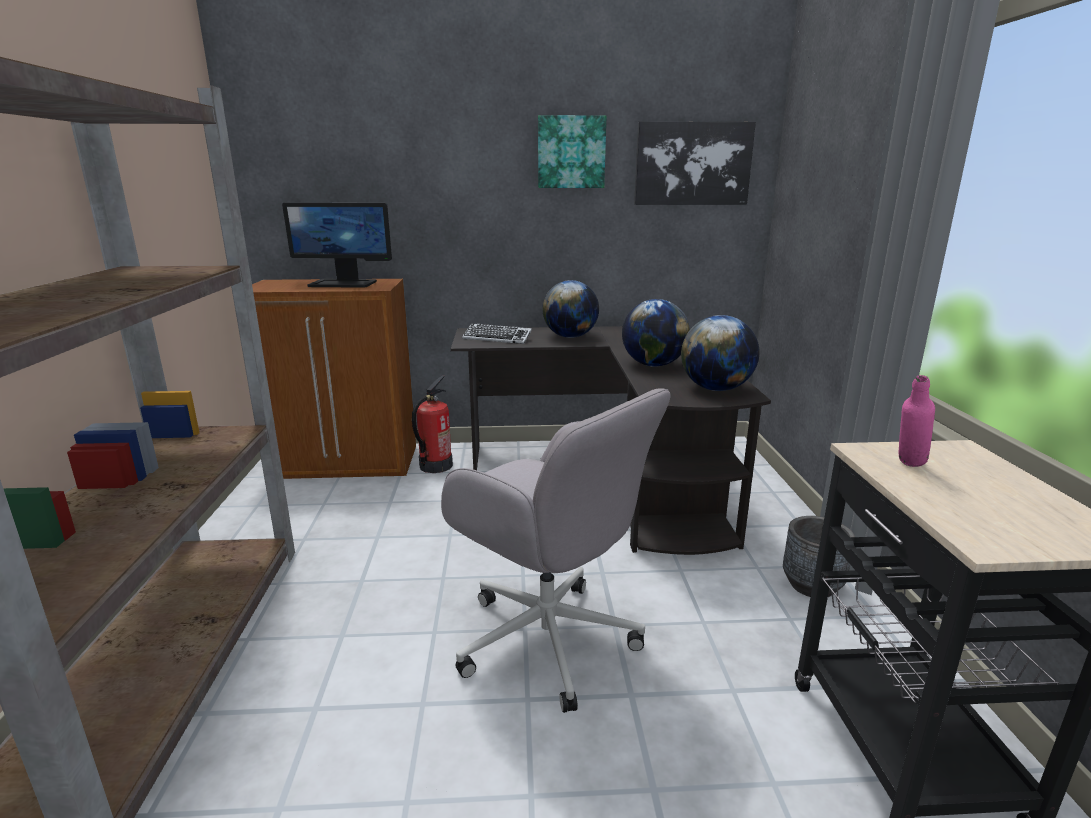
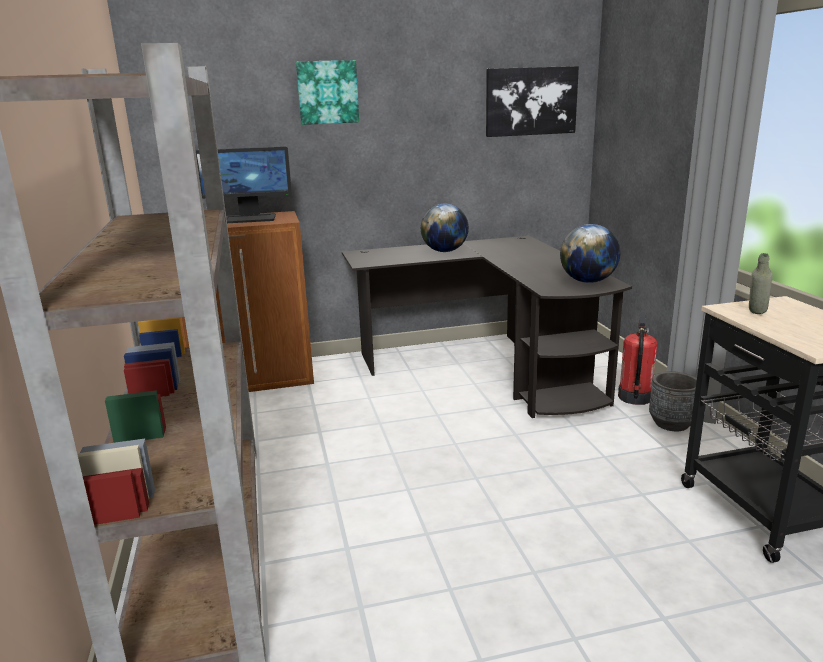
camera: 10 degrees left, 0 degrees up
fire extinguisher [412,375,453,473] -> fire extinguisher moved to [618,308,657,405]
grey office chair [441,388,671,713] -> none
keyboard [462,323,532,344] -> none
picture [538,115,607,188] -> picture moved to [296,60,359,125]
globe [622,299,690,367] -> none
pink bottle [899,375,935,467] -> grey bottle [749,253,772,314]

